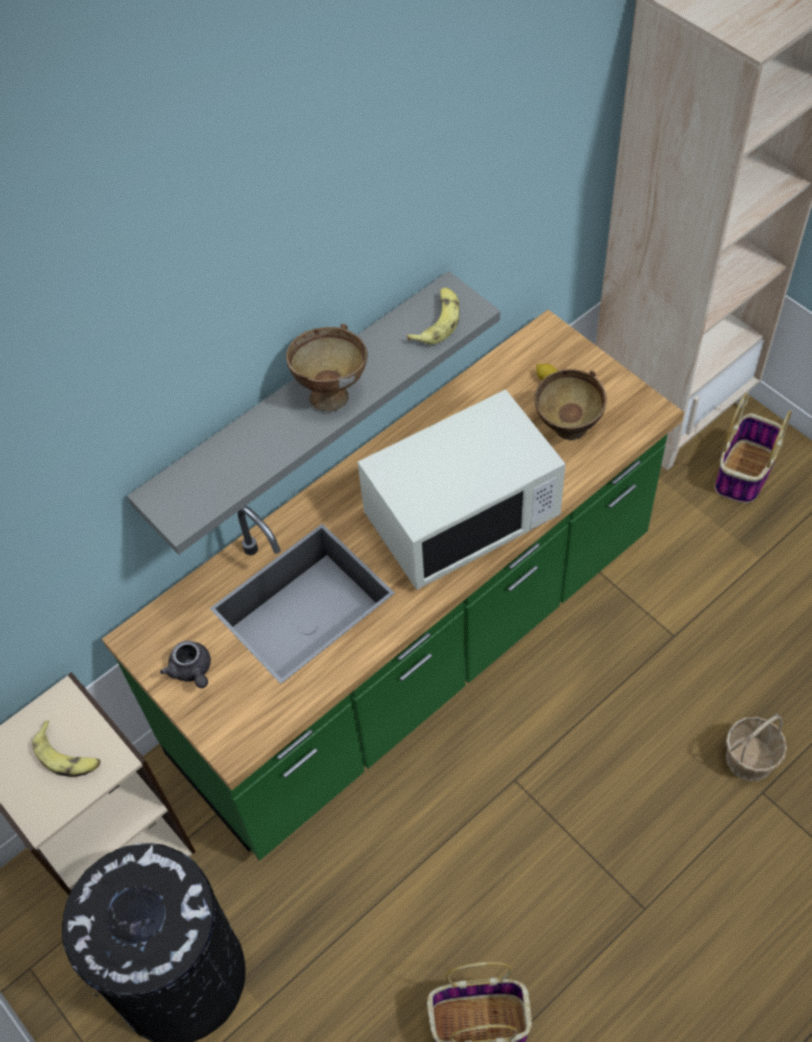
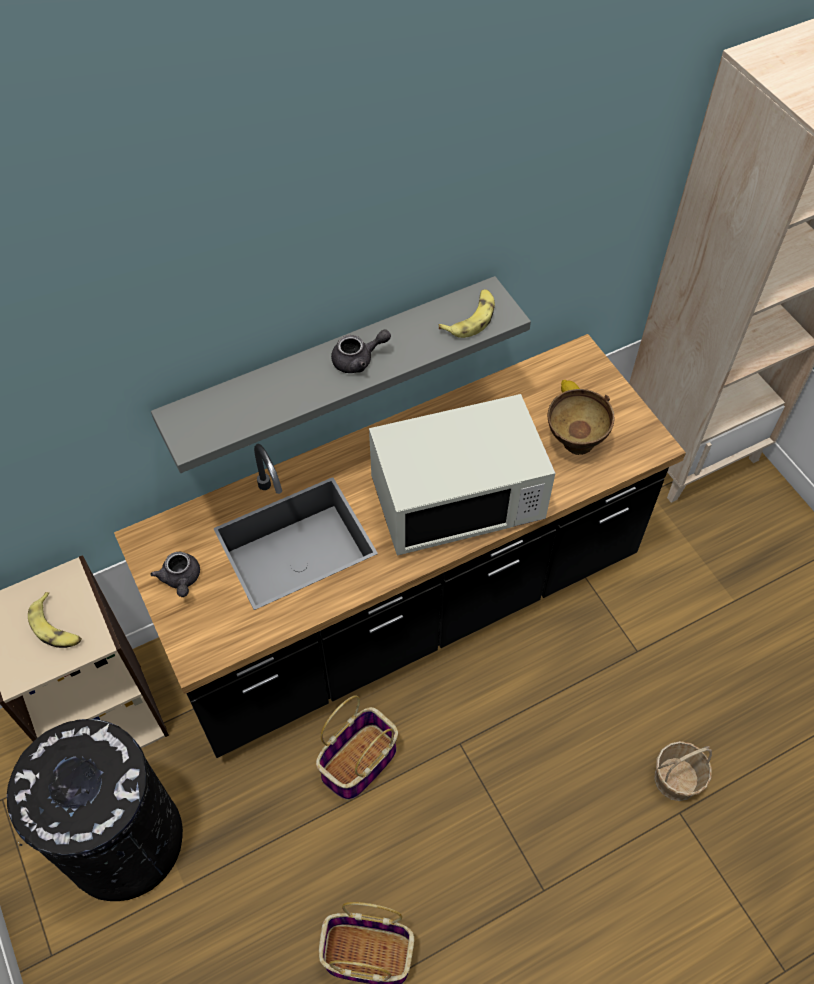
camera: 10 degrees right, 0 degrees up
green counter [102,310,684,861] -> black counter [114,334,686,758]
brown bowl [286,324,368,412] -> grey teapot [331,329,391,373]
basket [715,393,792,503] -> basket moved to [316,695,398,800]

